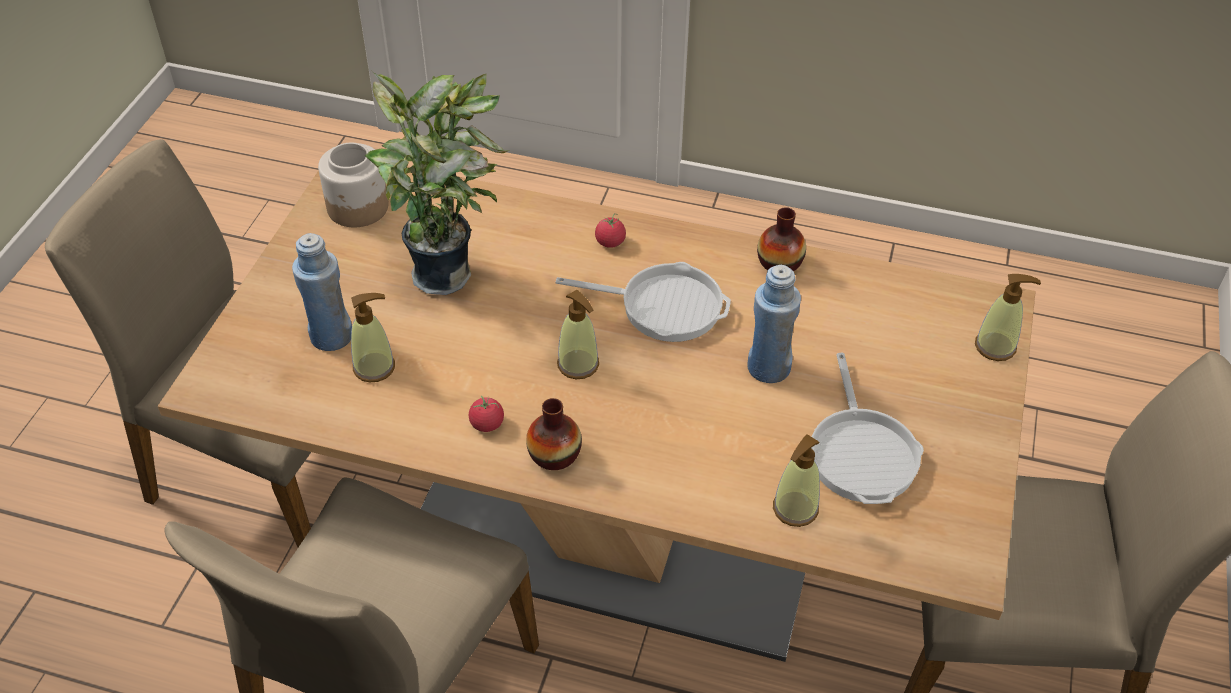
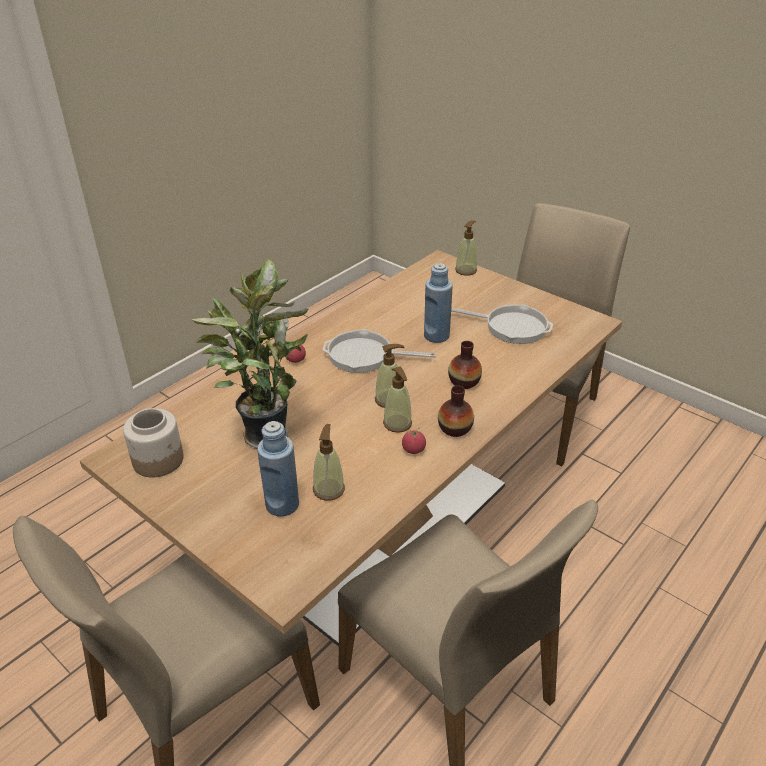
camera: 65 degrees left, 10 degrees down
frying pan [556,262,731,342] -> frying pan turned 120 degrees counterclockwise [322,329,436,373]
vase [757,207,806,271] -> vase moved to [448,341,482,389]
soap dispenser [773,434,820,527] -> soap dispenser moved to [383,367,412,433]

